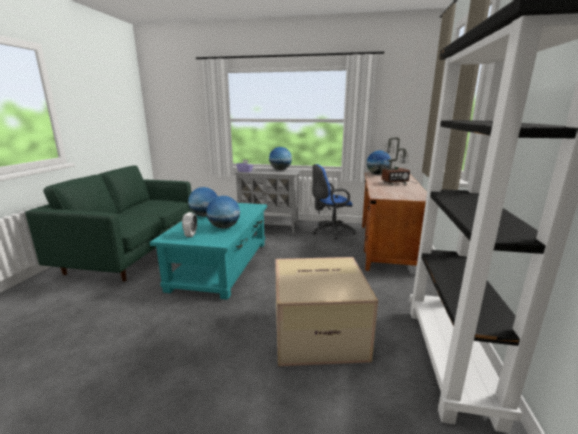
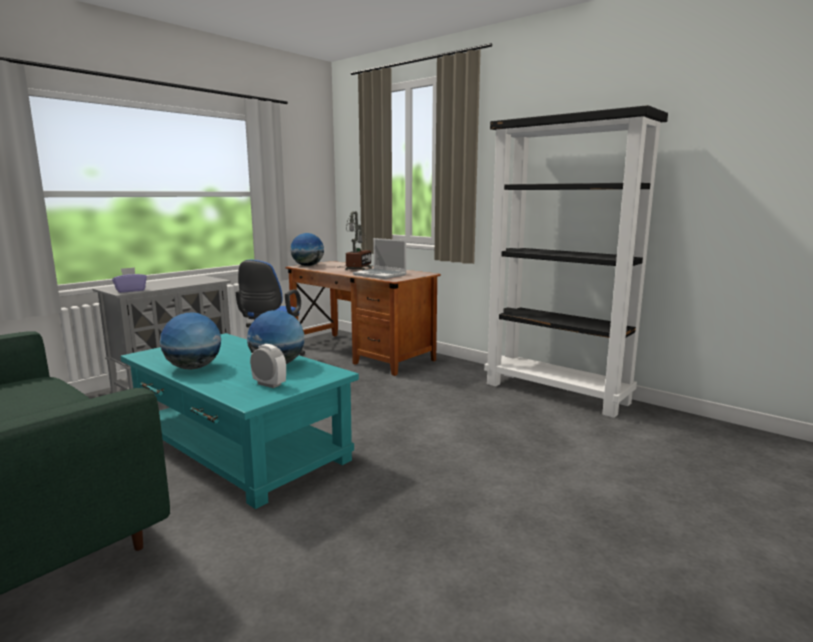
camera: 60 degrees left, 5 degrees down
globe [269,147,292,170] -> none
cardboard box [275,257,378,366] -> none
none -> laptop [353,238,407,279]

